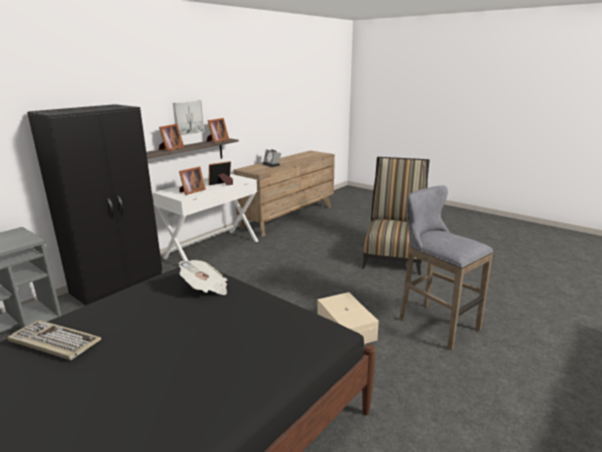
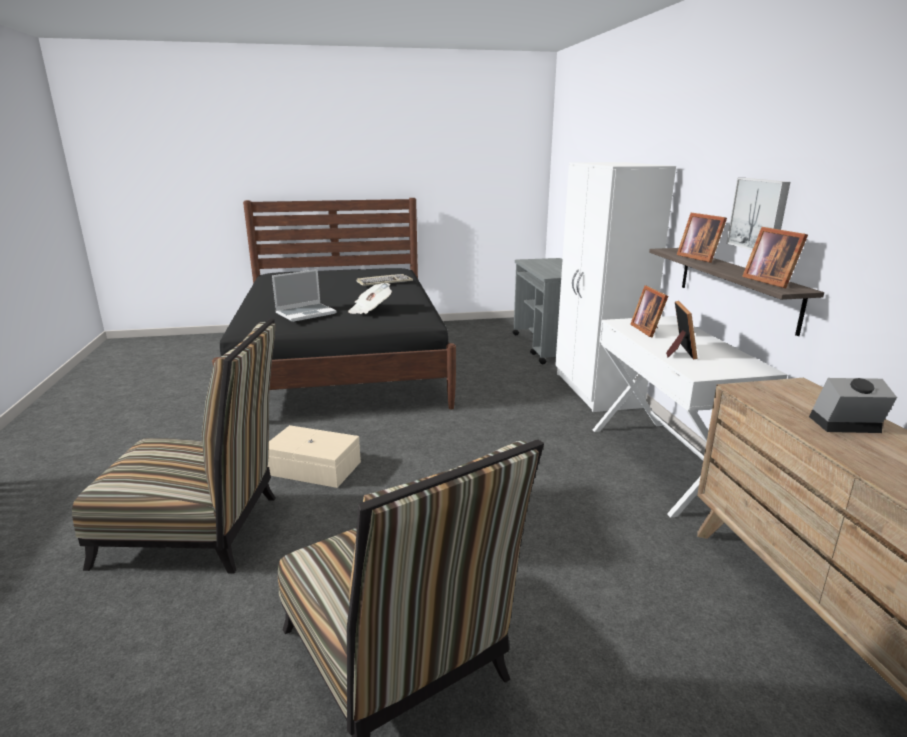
camera: 130 degrees right, 0 degrees up
black wardrobe [27,104,162,305] -> white wardrobe [555,162,676,412]
grey stool [399,185,493,350] -> chair [72,318,276,574]
none -> laptop [272,269,337,322]

